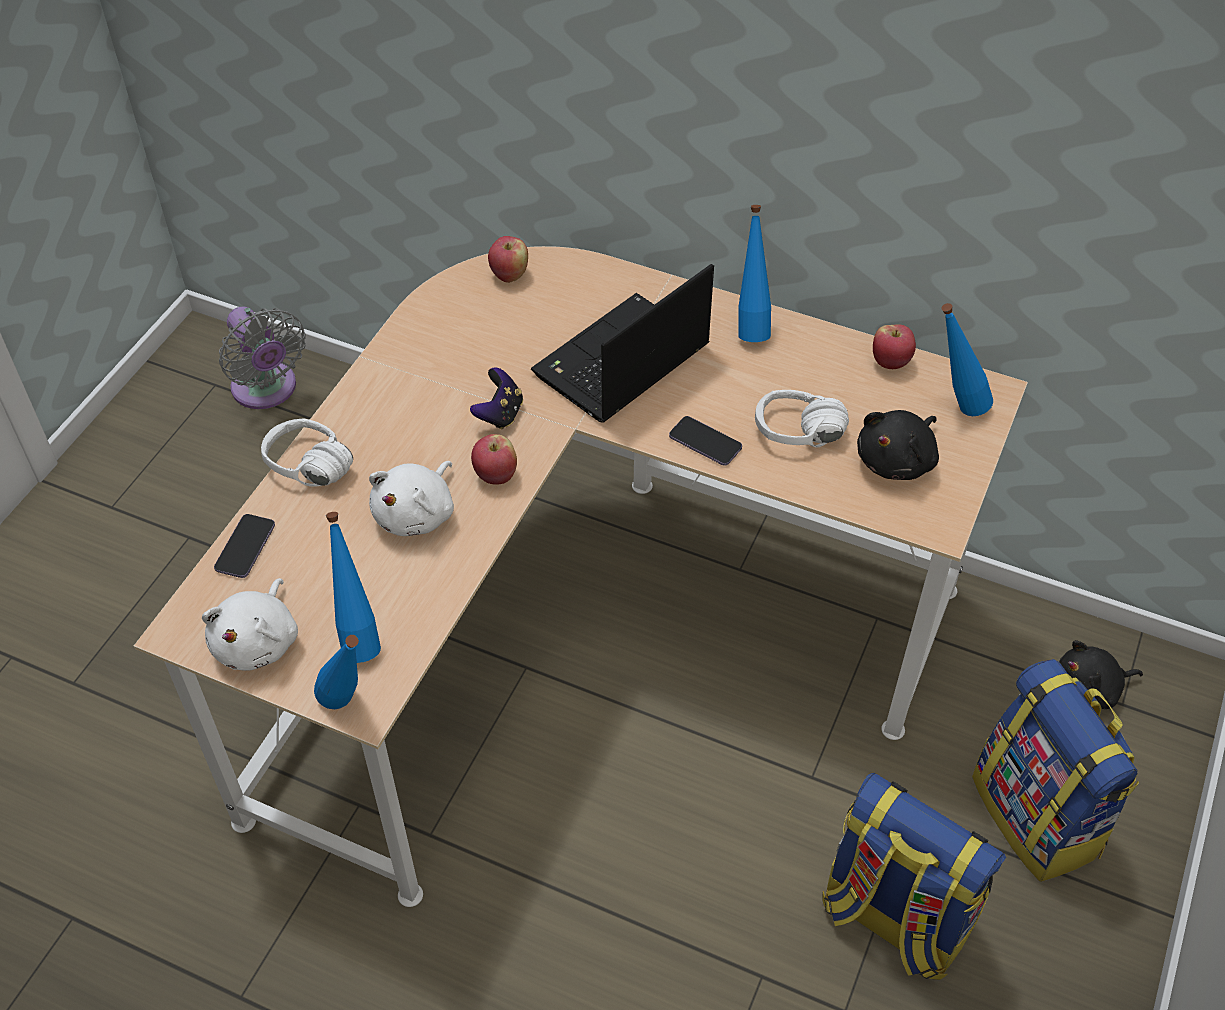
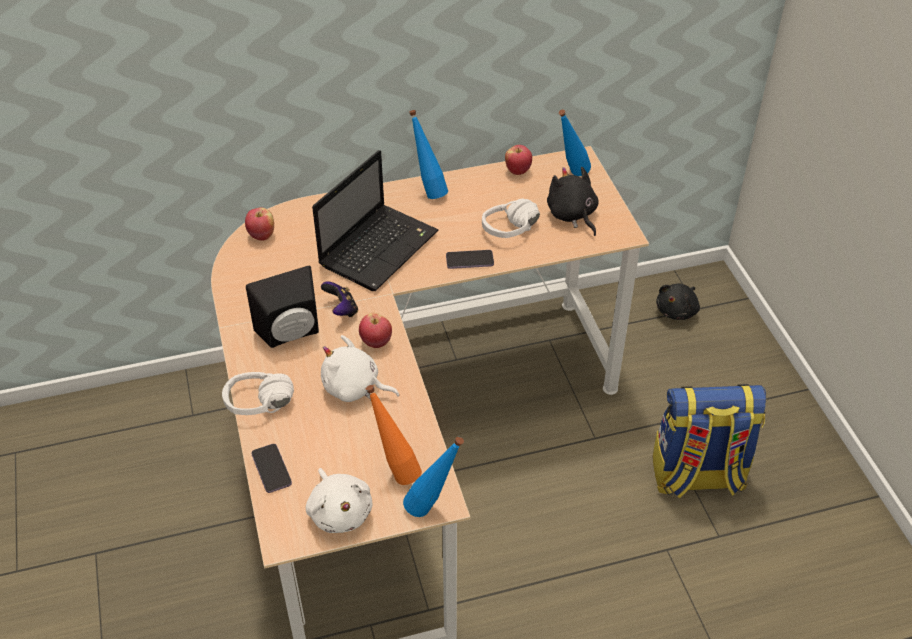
camera: 40 degrees left, 5 degrees down
grey fan [219,307,306,409] -> none
blue bottle [326,512,381,663] -> orange bottle [366,385,422,485]
white plush toy [369,461,454,536] -> white plush toy turned 120 degrees clockwise [321,335,400,402]
laptop [531,264,714,423] -> laptop turned 150 degrees counterclockwise [312,150,438,291]
black plush toy [857,410,939,480] -> black plush toy turned 150 degrees clockwise [547,167,599,236]
backpack [972,659,1139,882] -> none
none -> black speaker [246,266,319,348]

